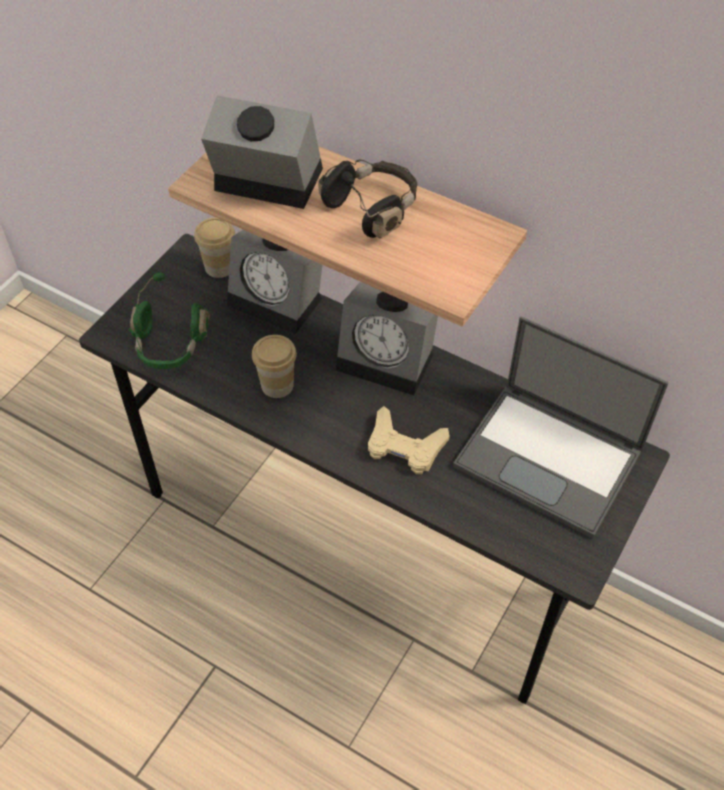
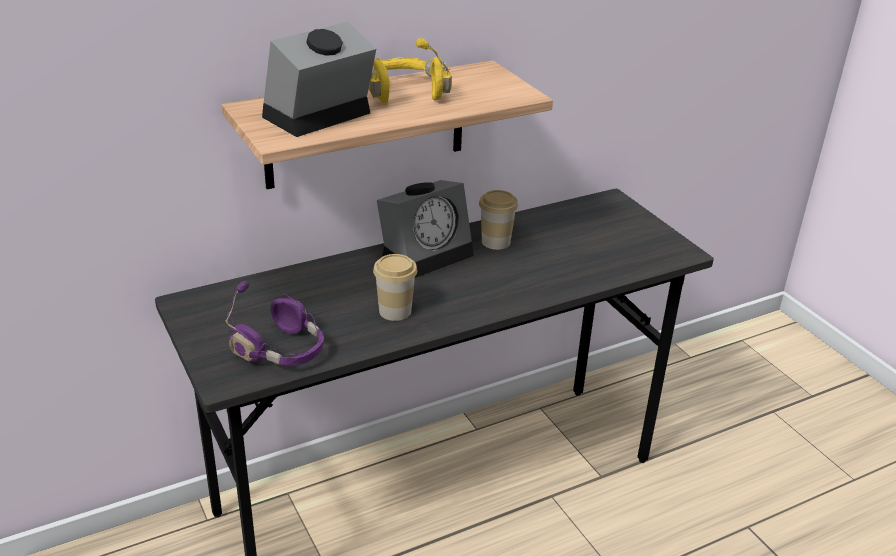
camera: 60 degrees left, 20 degrees down
green headphones [129,272,210,369] -> purple headphones [225,280,324,366]
cup [194,218,235,278] -> cup moved to [479,190,518,250]
alarm clock [227,230,322,334] -> none
black headphones [319,160,417,238] -> yellow headphones [369,38,452,103]
beige game controller [368,406,449,474] -> none
laptop [453,316,669,539] -> none

